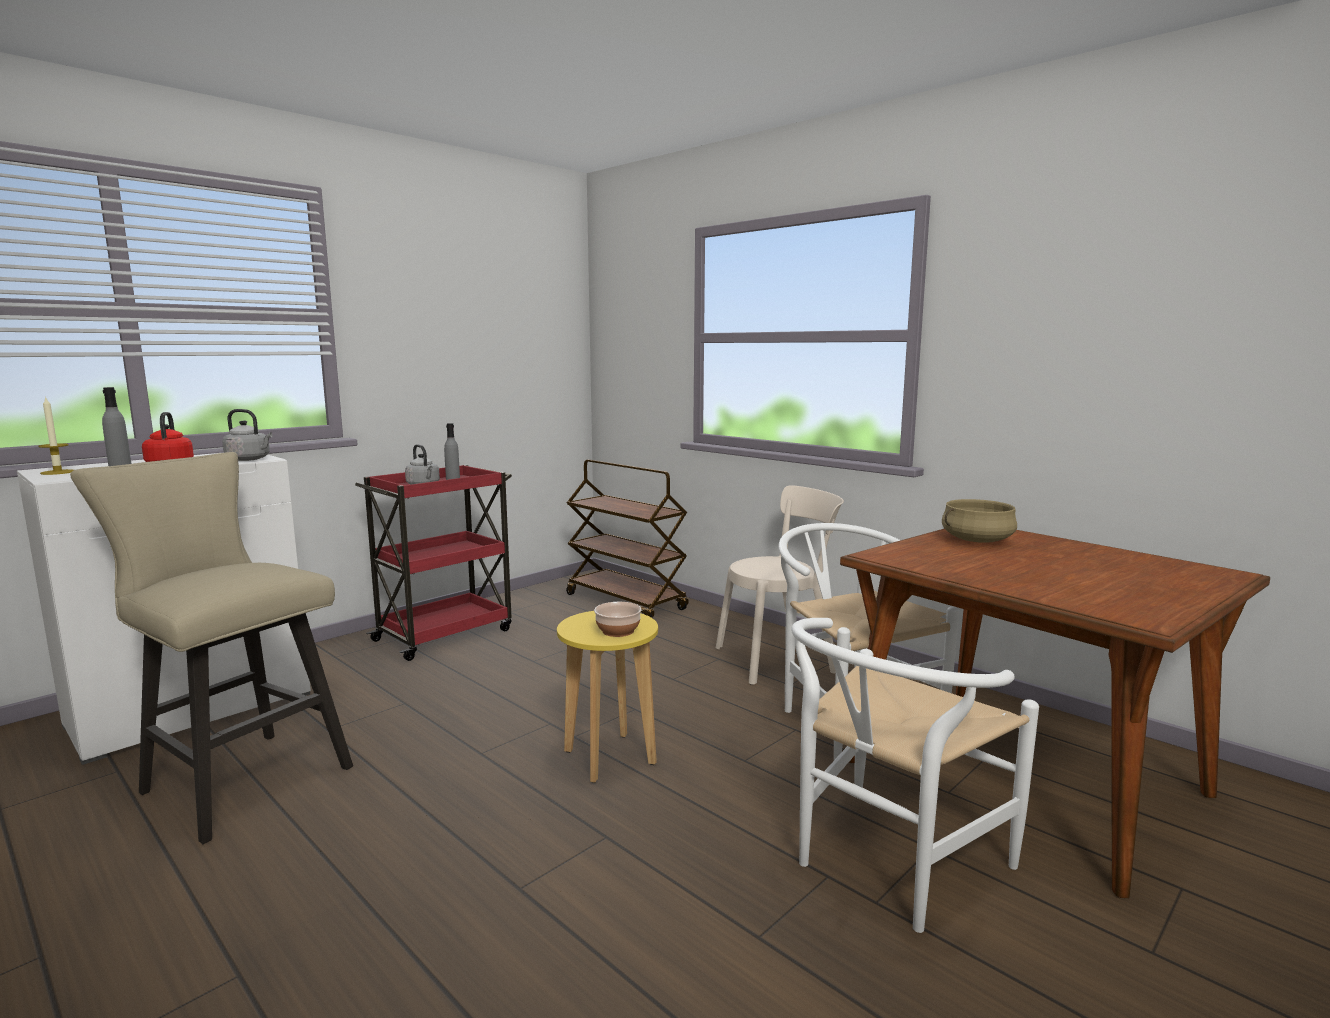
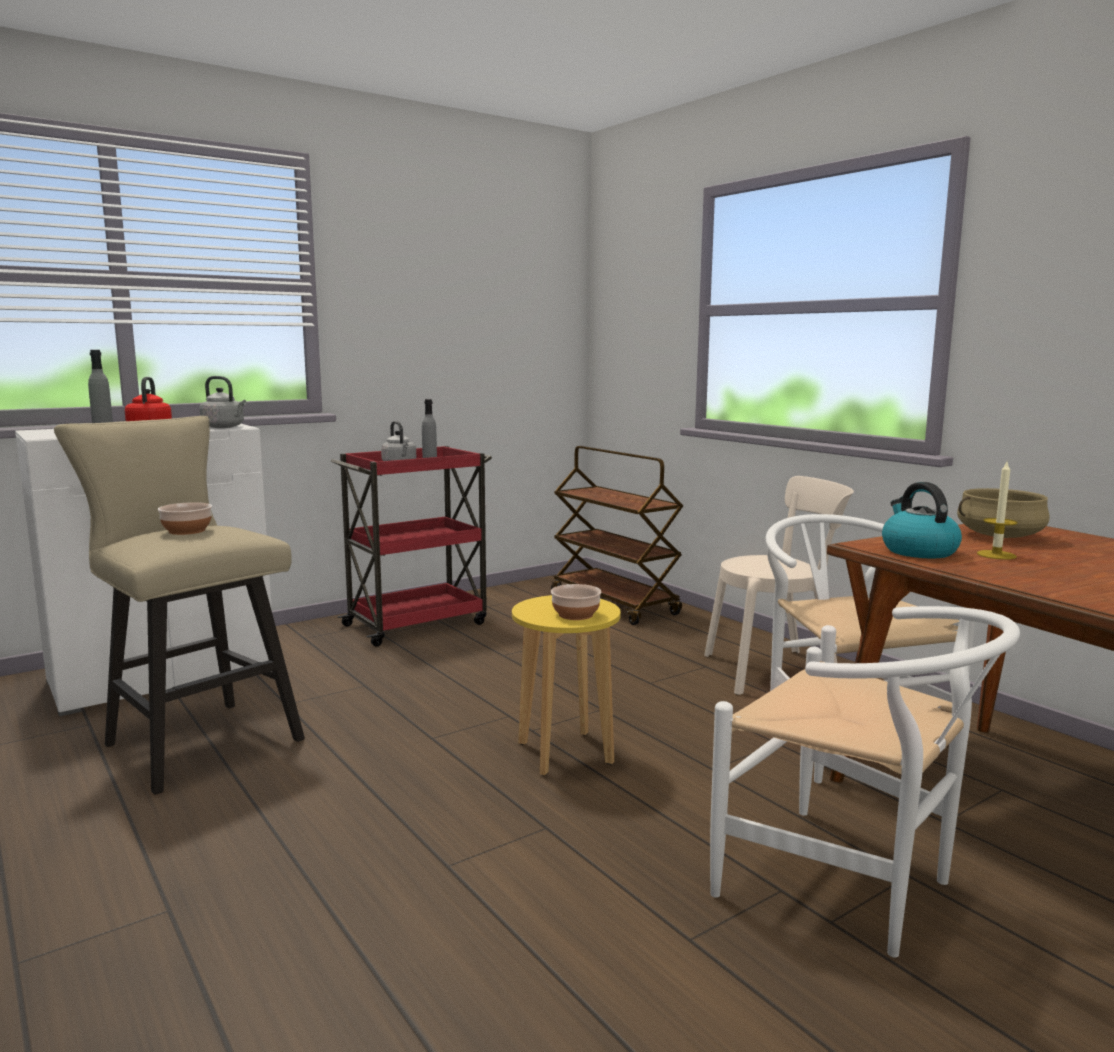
camera: 10 degrees right, 0 degrees up
candle [38,396,74,475] -> candle moved to [977,462,1018,560]
white chair [791,618,1039,933] -> white chair turned 105 degrees counterclockwise [710,606,1020,957]
none -> bowl [158,502,212,535]
none -> kettle [882,482,962,559]

